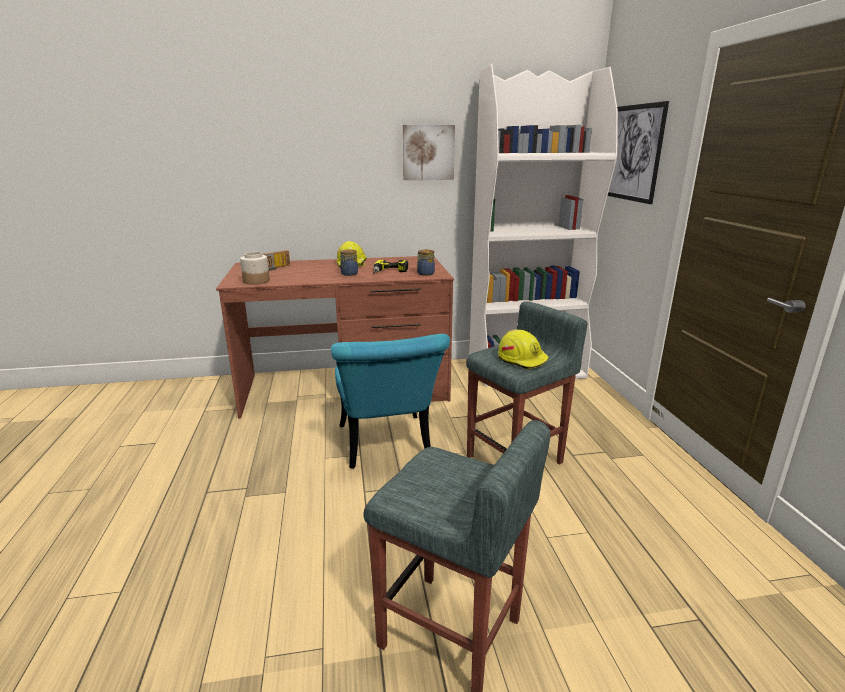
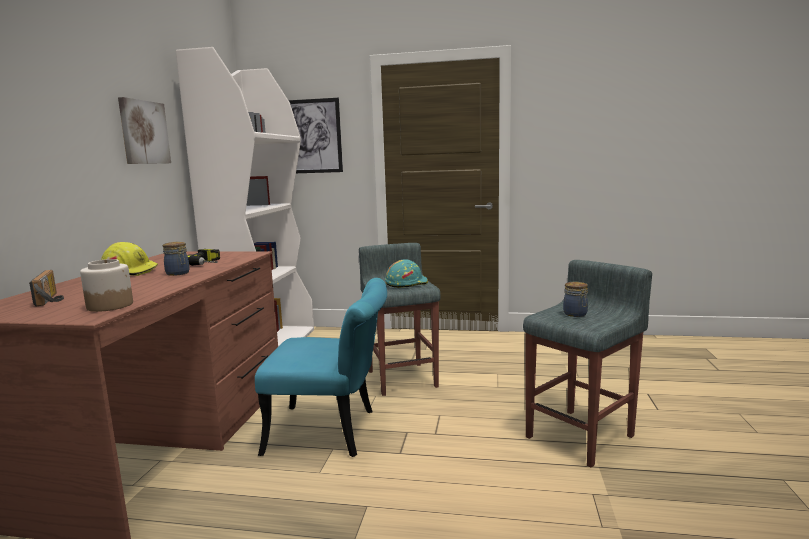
camera: 70 degrees left, 10 degrees down
jar [417,249,435,276] -> jar moved to [563,282,588,317]
yellow hard hat [498,330,549,370] -> turquoise hard hat [385,259,428,288]

